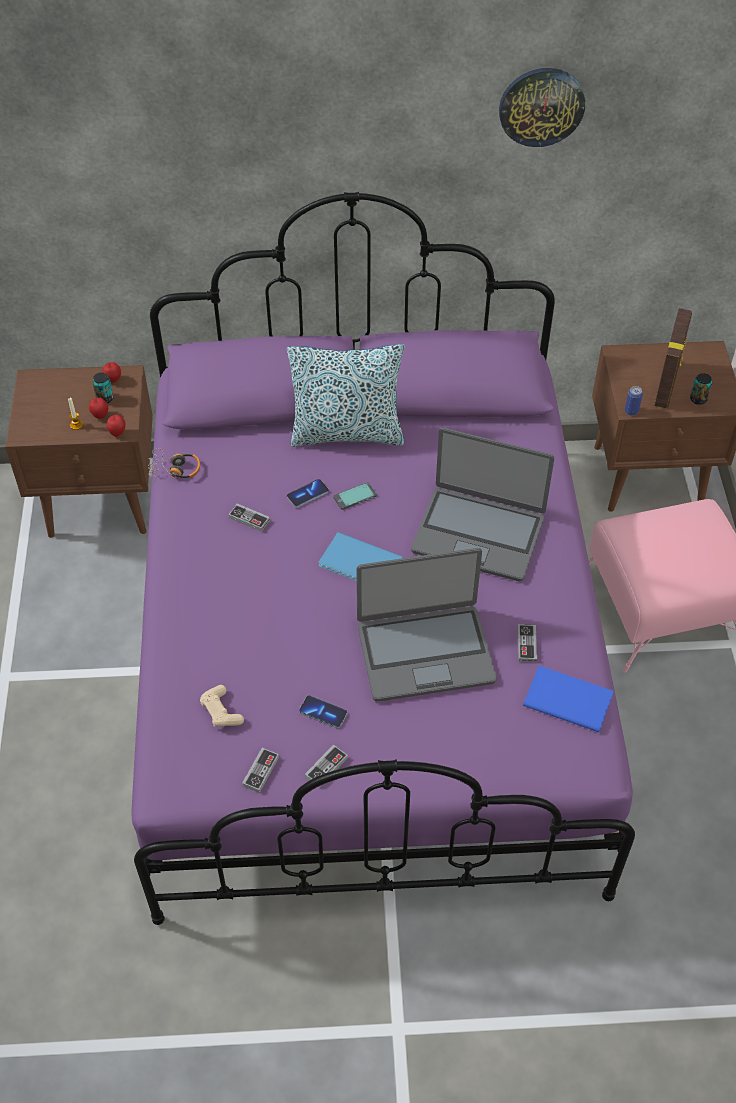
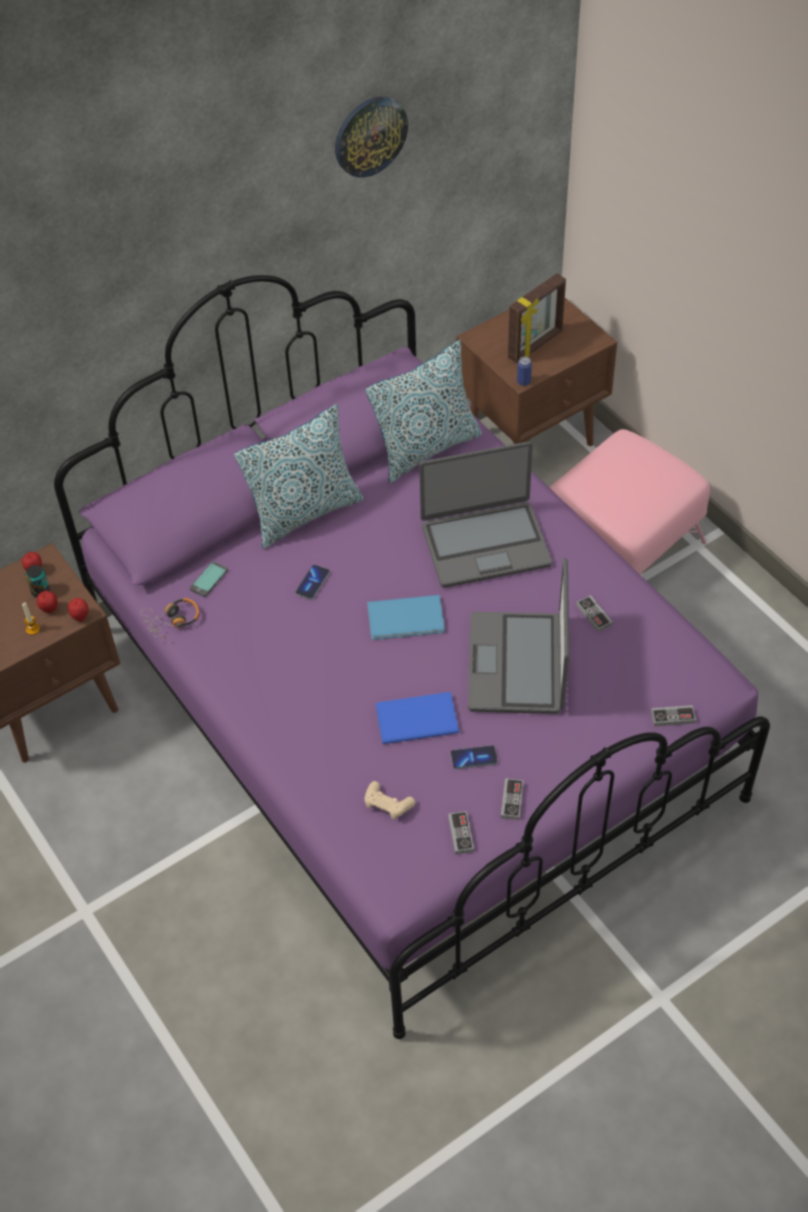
camera: 30 degrees left, 0 degrees up
game controller [228,504,270,532] -> game controller moved to [651,705,696,726]
phone [334,482,377,510] -> phone moved to [190,561,228,597]
laptop [356,548,496,702] -> laptop turned 135 degrees clockwise [468,558,570,714]
blue book [523,666,613,732] -> blue book moved to [376,692,459,744]
picture frame [654,308,692,408] -> picture frame turned 60 degrees clockwise [508,273,566,363]
can [690,373,712,405] -> none
none -> pillow [365,340,482,483]

